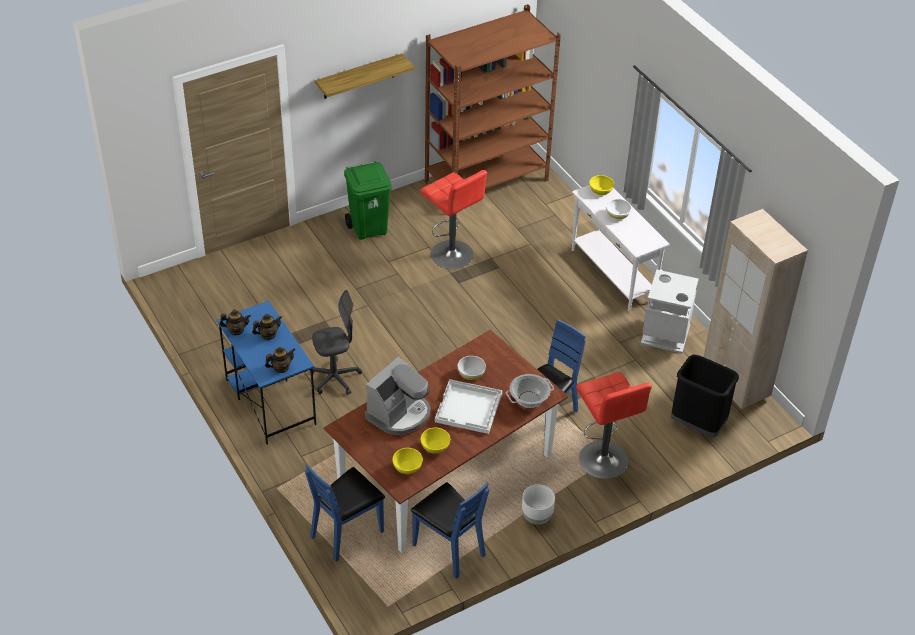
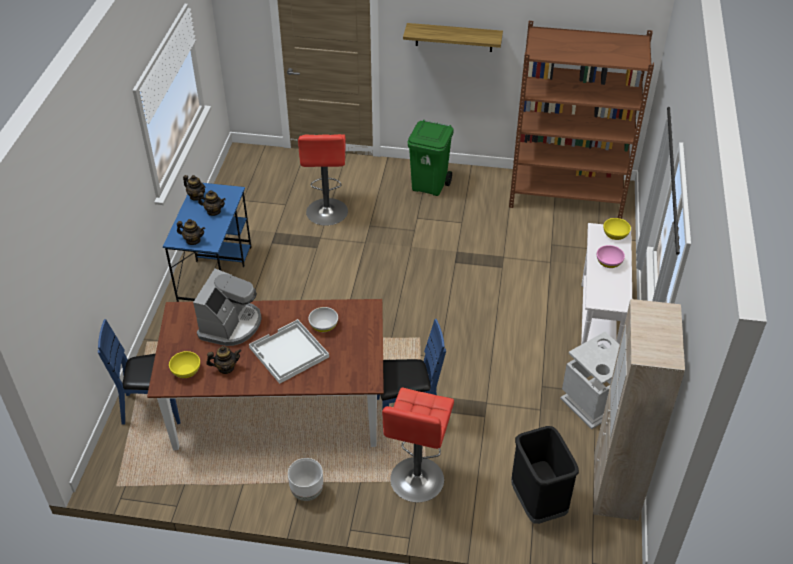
camera: 40 degrees right, 0 degrees up
grey office chair [310,290,362,395] -> none
coffee machine [365,357,430,435] -> coffee machine turned 60 degrees counterclockwise [193,269,262,346]
blue chair [411,482,489,579] -> none
red stool [420,170,487,269] -> red stool moved to [298,134,348,226]
yellow bowl [421,428,450,454] -> teapot [206,346,241,374]
cooking pot [506,374,554,408] -> none
white bowl [606,199,632,220] -> pink bowl [597,245,625,268]

